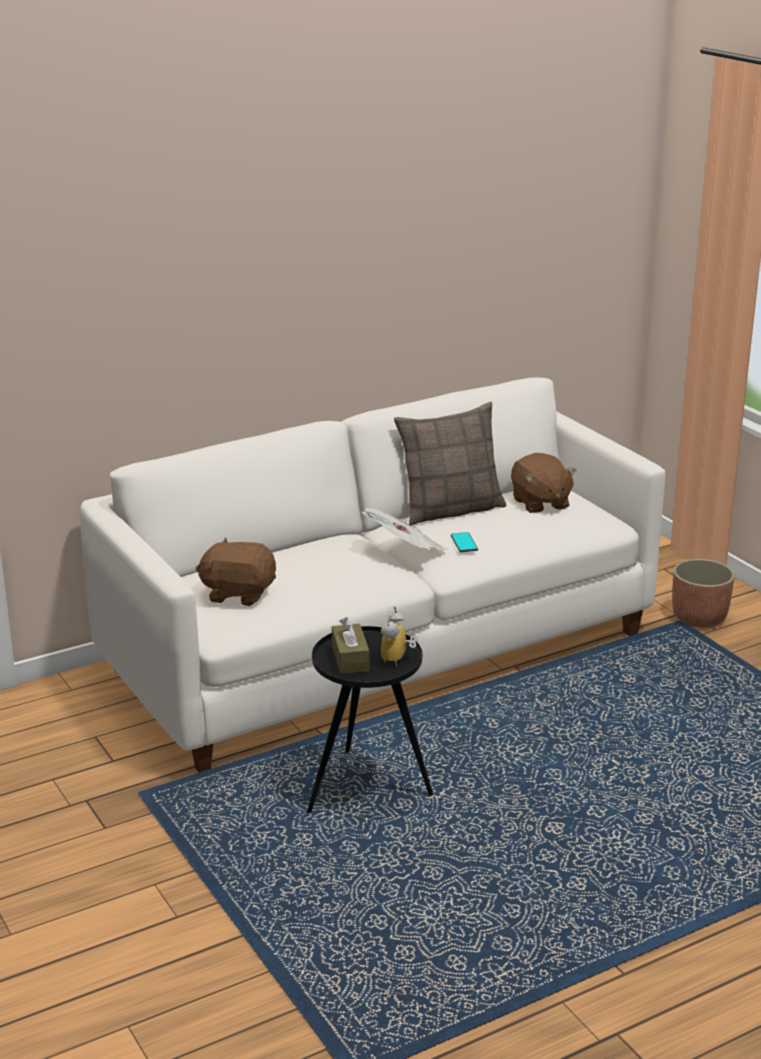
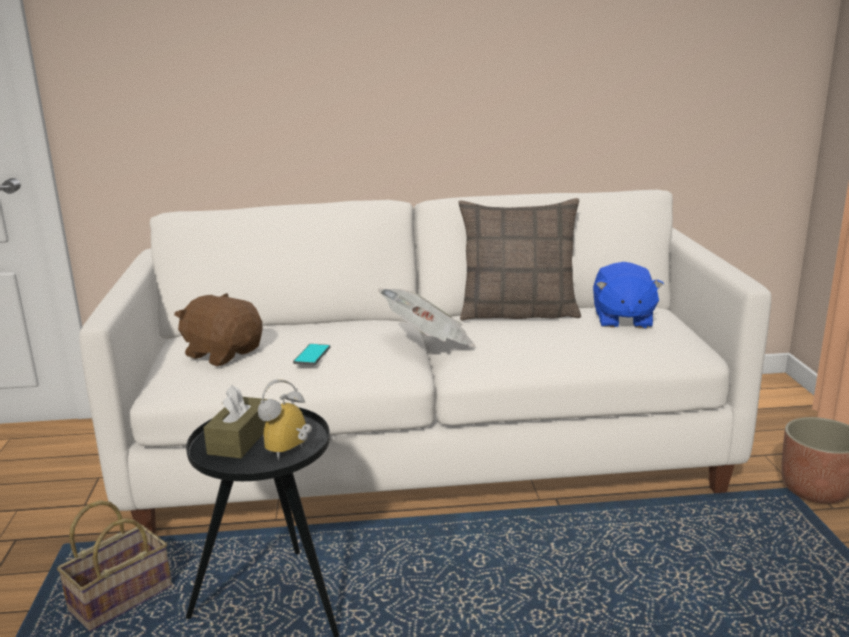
camera: 25 degrees right, 5 degrees down
phone [451,532,478,552] -> phone moved to [293,344,330,365]
brown plush toy [511,453,577,513] -> blue plush toy [593,262,664,329]
none -> basket [57,500,172,631]

